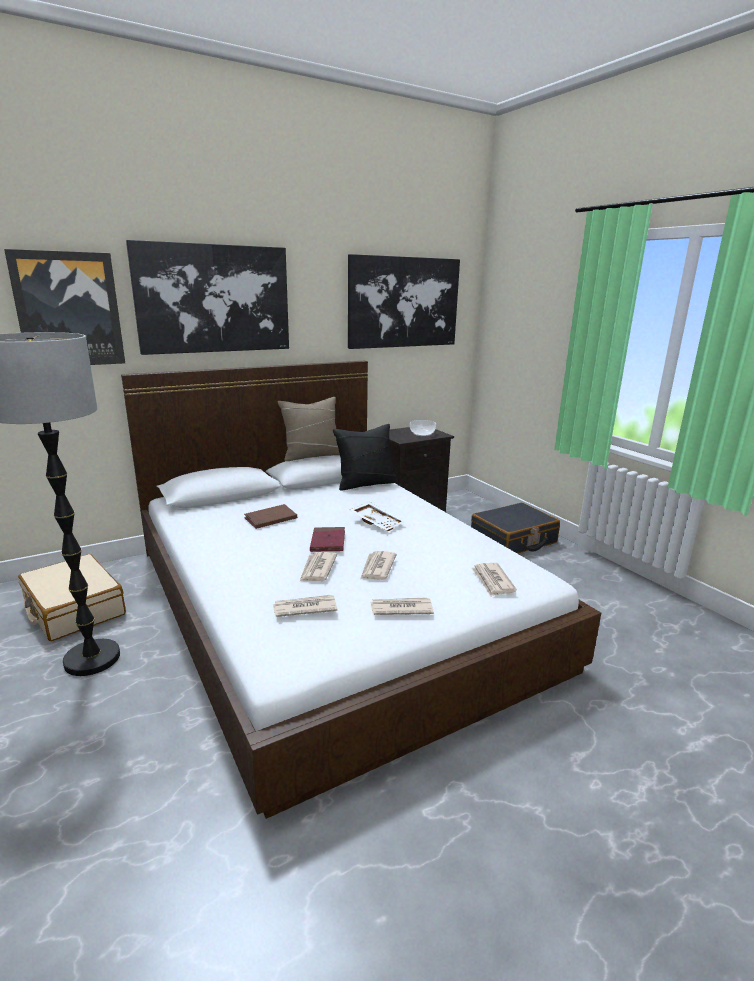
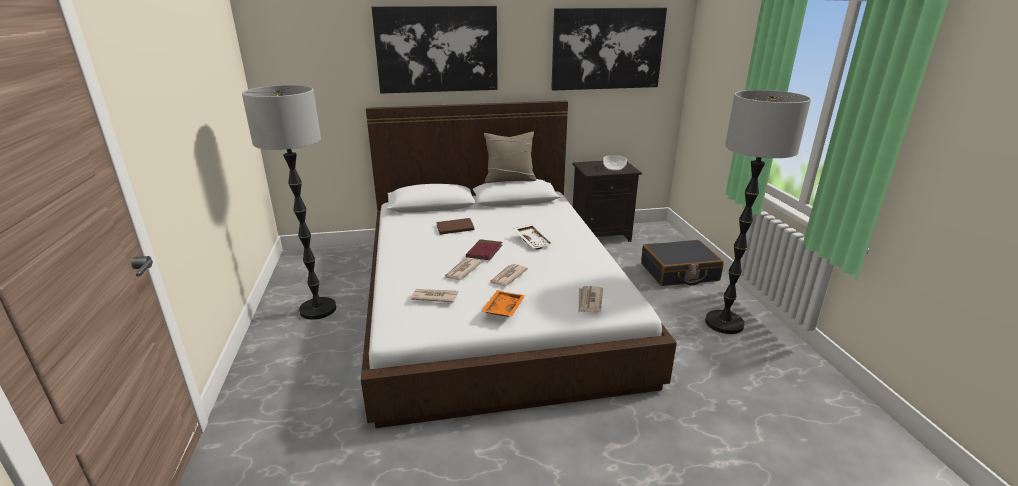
camera: 20 degrees right, 5 degrees up
picture [4,249,125,365] -> none
beige suitcase [18,554,126,641] -> none
black pillow [333,424,398,490] -> none
newspaper [370,597,434,615] -> orange tray [481,290,525,317]
none -> floor lamp [705,90,811,334]

